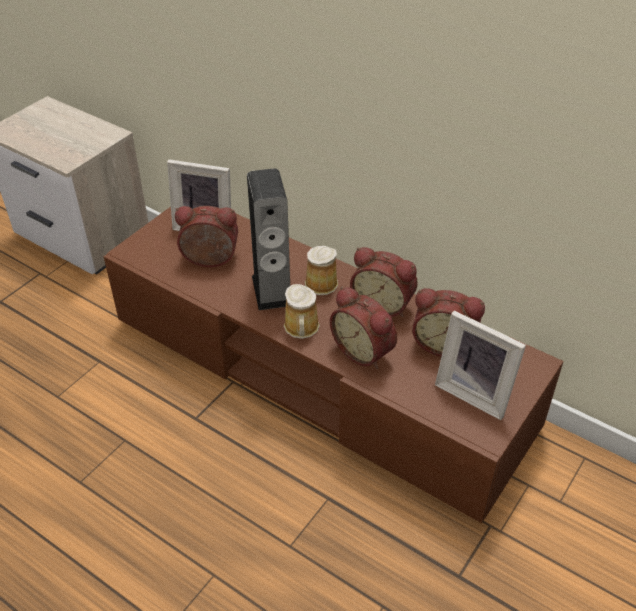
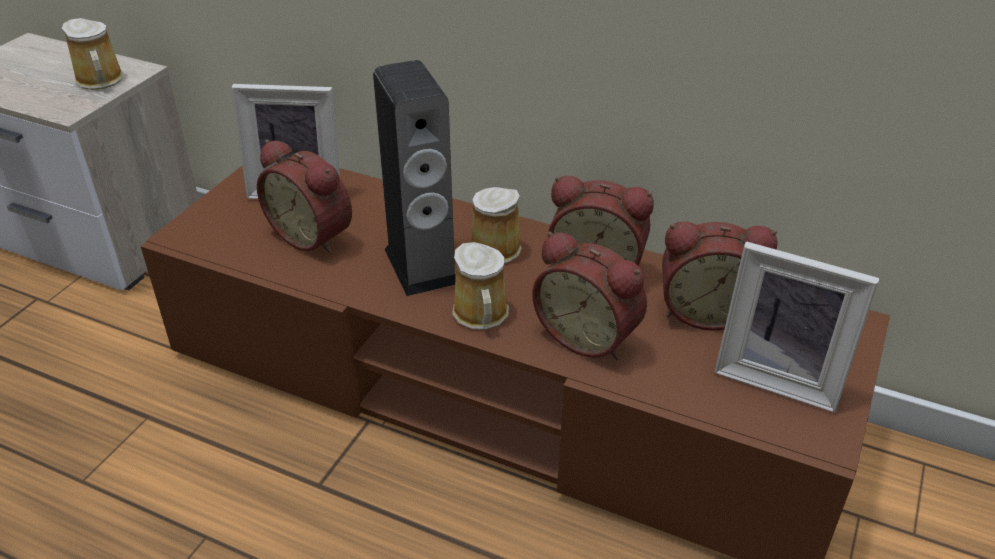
camera: 10 degrees left, 5 degrees down
alarm clock [175,206,238,267] -> alarm clock turned 135 degrees counterclockwise [257,140,352,254]
none -> mug [62,18,123,90]

